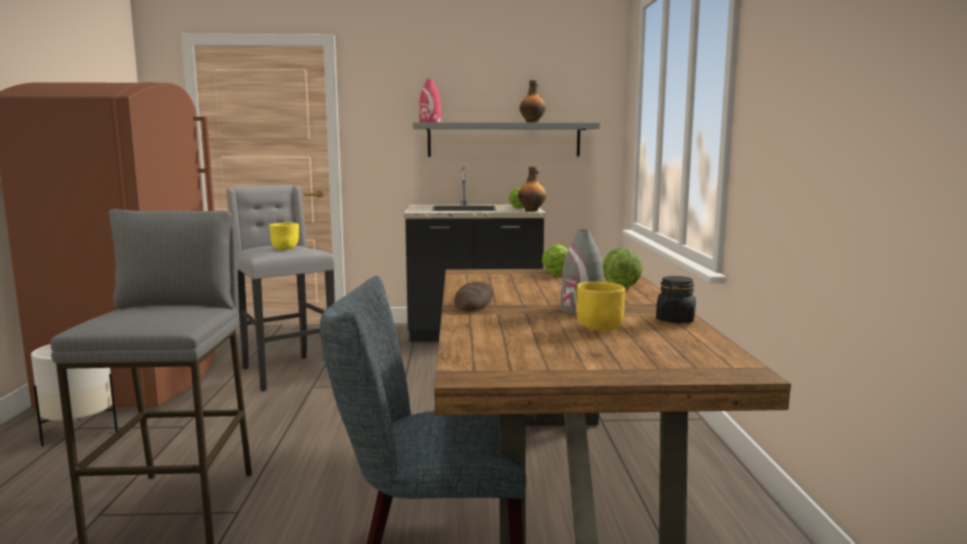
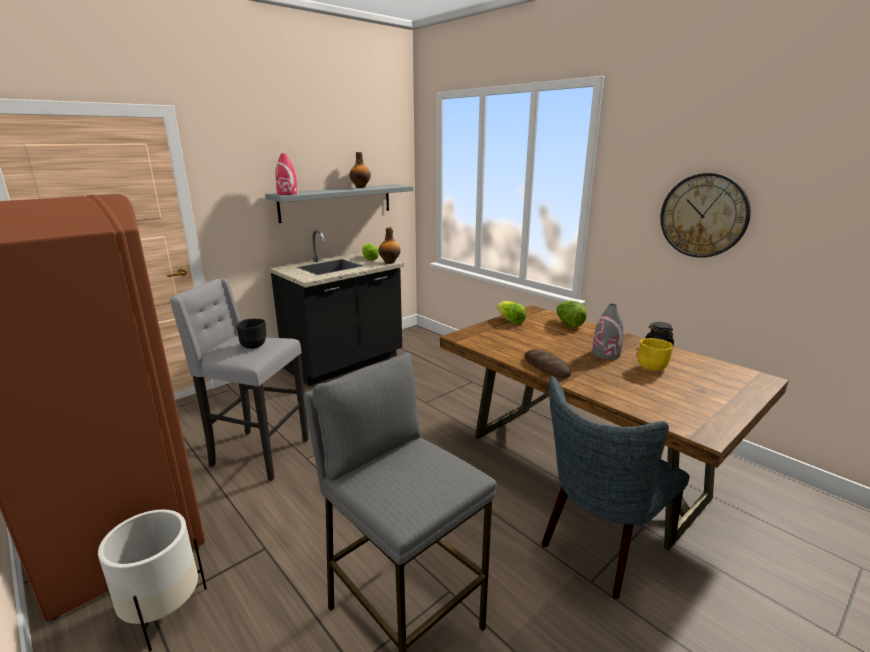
camera: 40 degrees left, 10 degrees up
yellow bowl [269,222,299,250] -> black bowl [236,319,266,349]
none -> wall clock [660,173,751,258]

